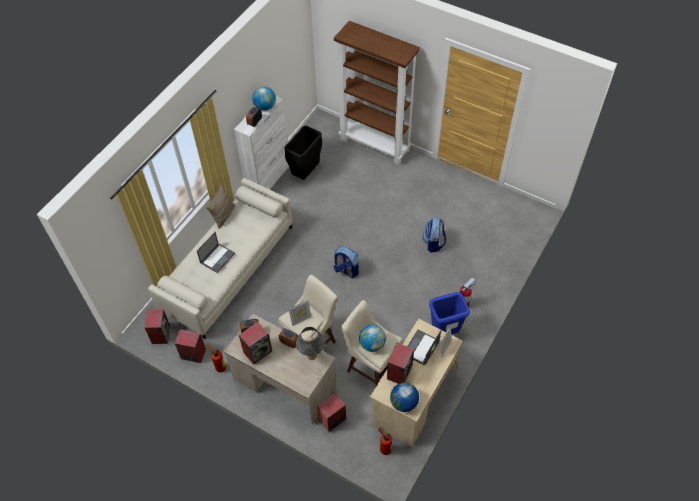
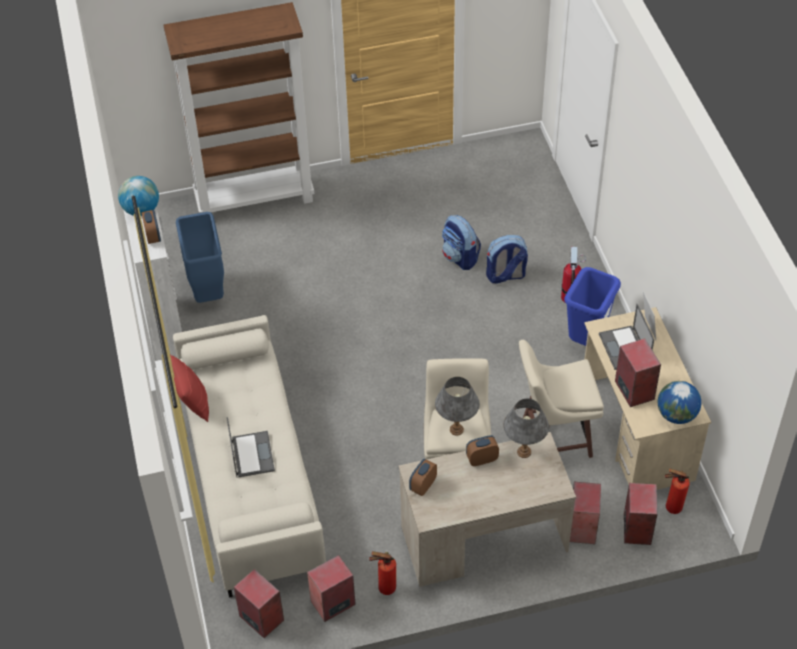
camera: 45 degrees left, 5 degrees down
beige pillow [205,184,235,229] -> red pillow [170,355,209,422]
speaker [239,322,272,364] -> speaker moved to [624,483,658,545]
black trash can [284,126,322,180] -> blue trash can [176,212,224,303]
picture frame [288,300,311,326] -> grey table lamp [435,377,480,436]
backpack [333,246,359,278] -> backpack moved to [486,235,528,283]
globe [359,325,386,352] -> none

